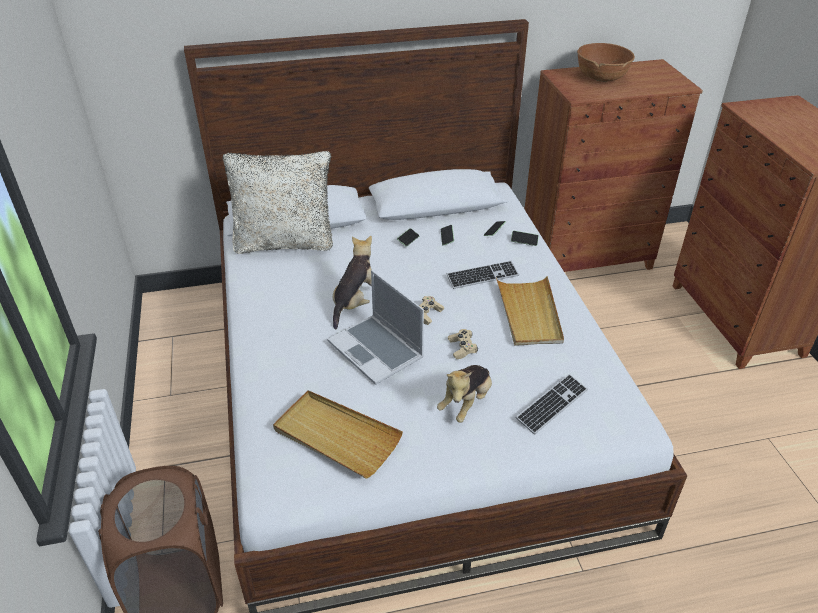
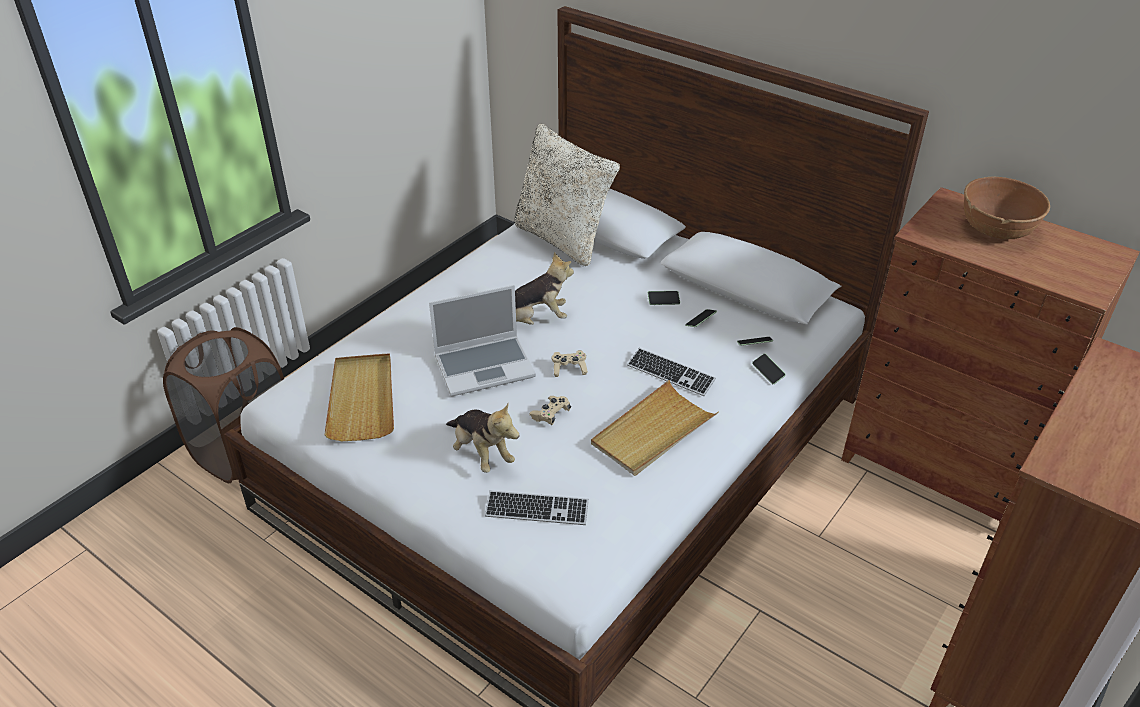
camera: 50 degrees right, 0 degrees up
laptop [327,270,424,385] -> laptop turned 120 degrees counterclockwise [429,285,536,396]
plush toy [437,365,492,423] -> plush toy turned 120 degrees counterclockwise [446,403,519,473]

